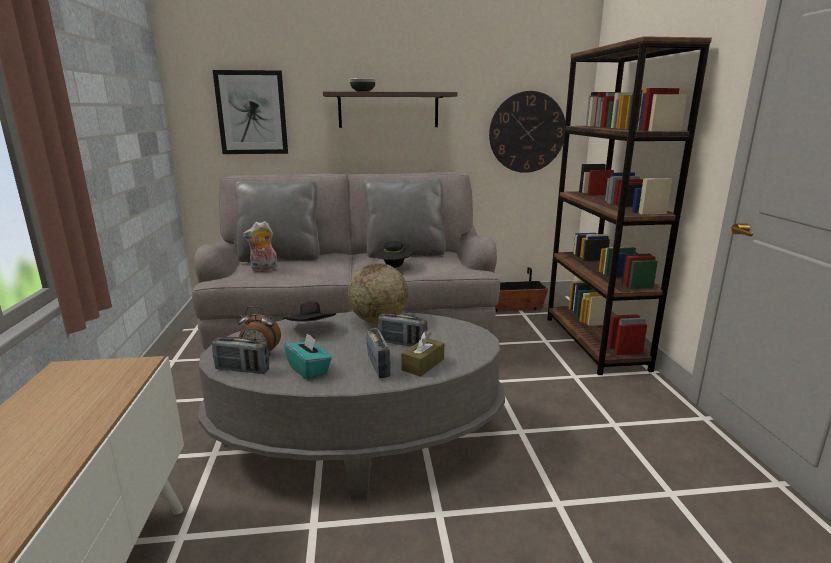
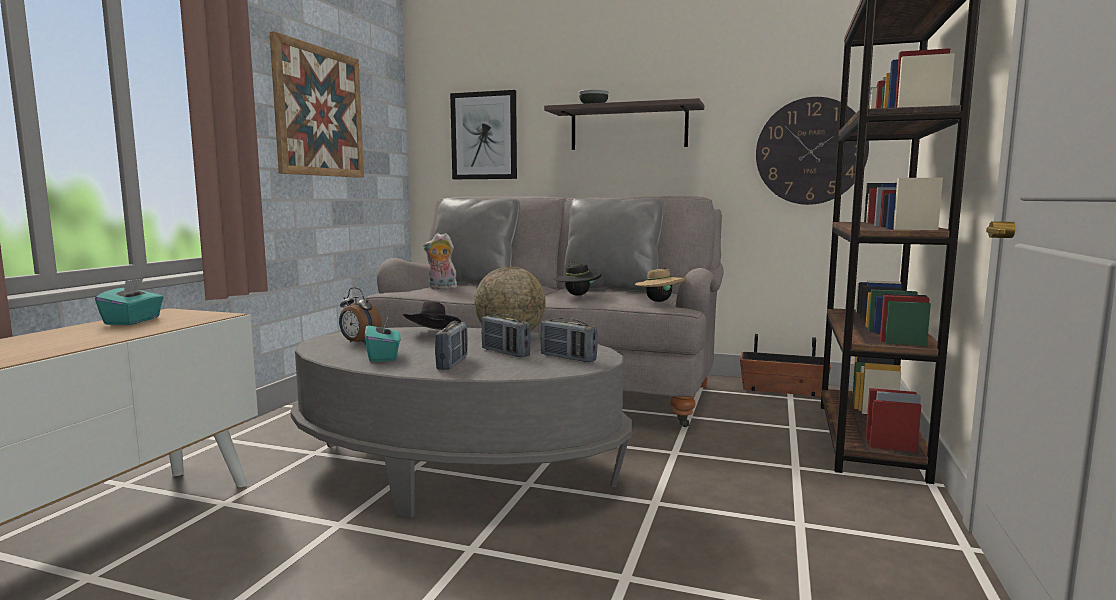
camera: 25 degrees right, 10 degrees down
radio [212,337,269,374] -> radio moved to [540,318,598,362]
brown tissue box [401,331,444,377] -> none
none -> turquoise tissue box [95,278,164,325]
none -> picture [270,31,364,178]
none -> beige hat [634,267,685,302]

